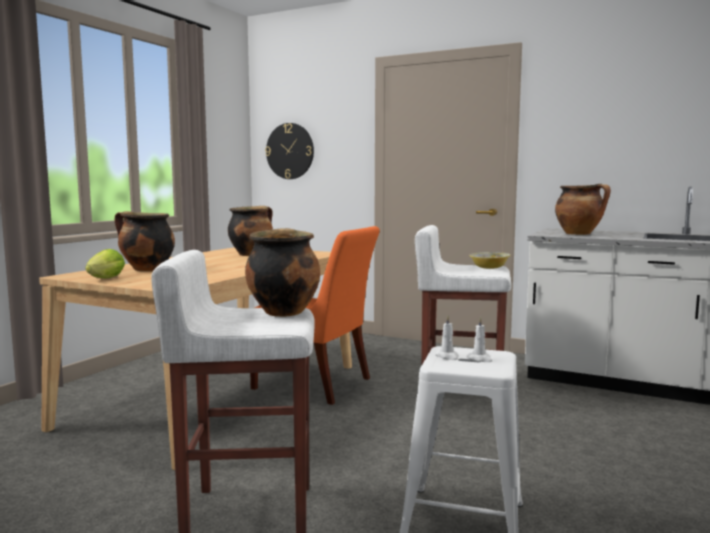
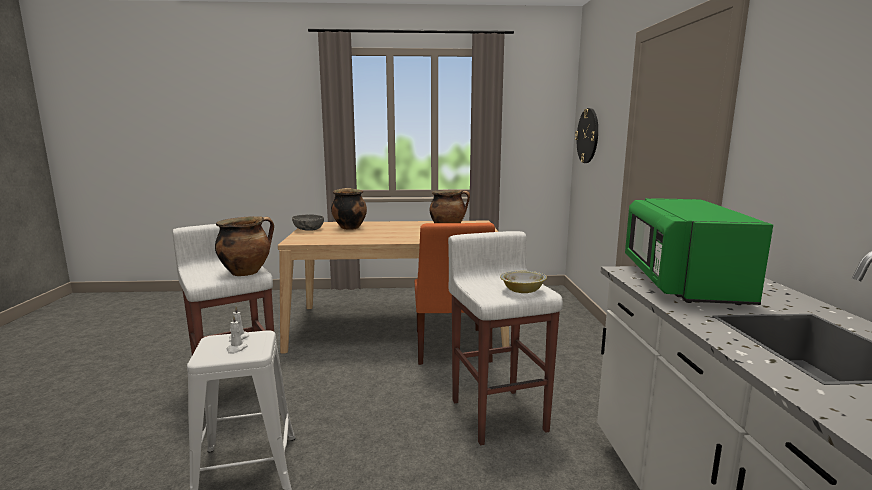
camera: 60 degrees right, 5 degrees up
lettuce [85,249,125,278] -> grey bowl [292,214,324,231]
cooking pot [555,184,611,235] -> green microwave [625,198,773,305]

